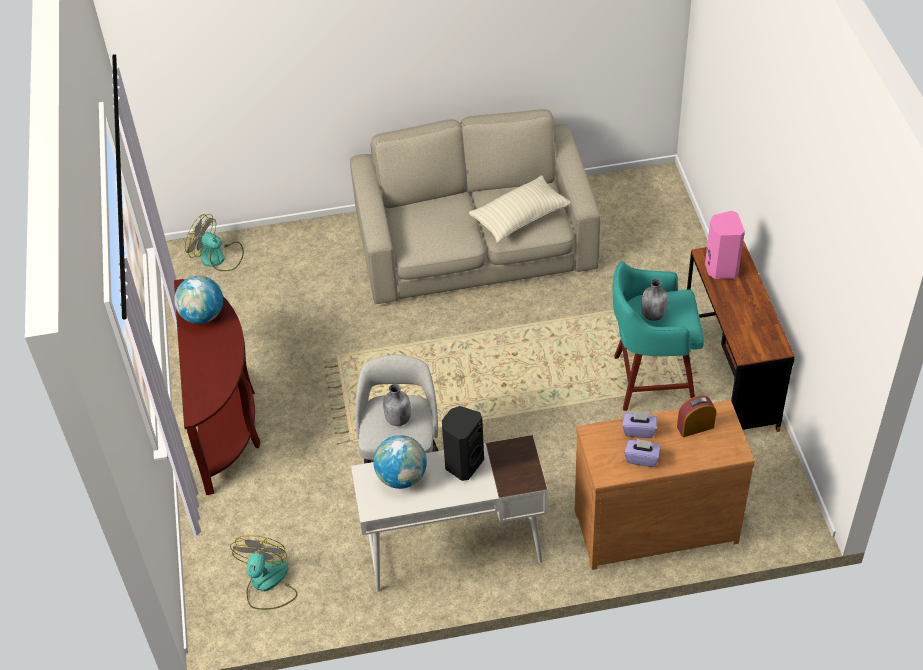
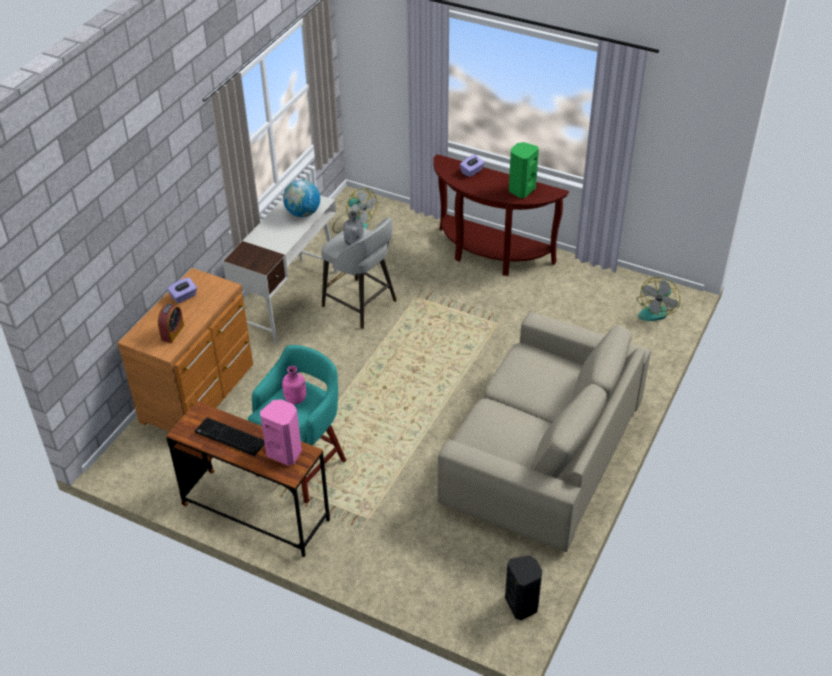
camera: 125 degrees right, 5 degrees down
globe [174,276,223,324] -> green speaker [509,142,539,198]
fan [185,214,244,271] -> fan turned 150 degrees clockwise [637,277,680,321]
black speaker [442,406,484,481] -> black speaker moved to [505,555,542,620]
beige pillow [469,175,570,243] -> none
purple tissue box [622,411,657,438] -> purple tissue box moved to [460,155,484,177]
grey bottle [641,279,668,321] -> pink bottle [282,366,306,404]
none -> keyboard [195,417,265,456]

